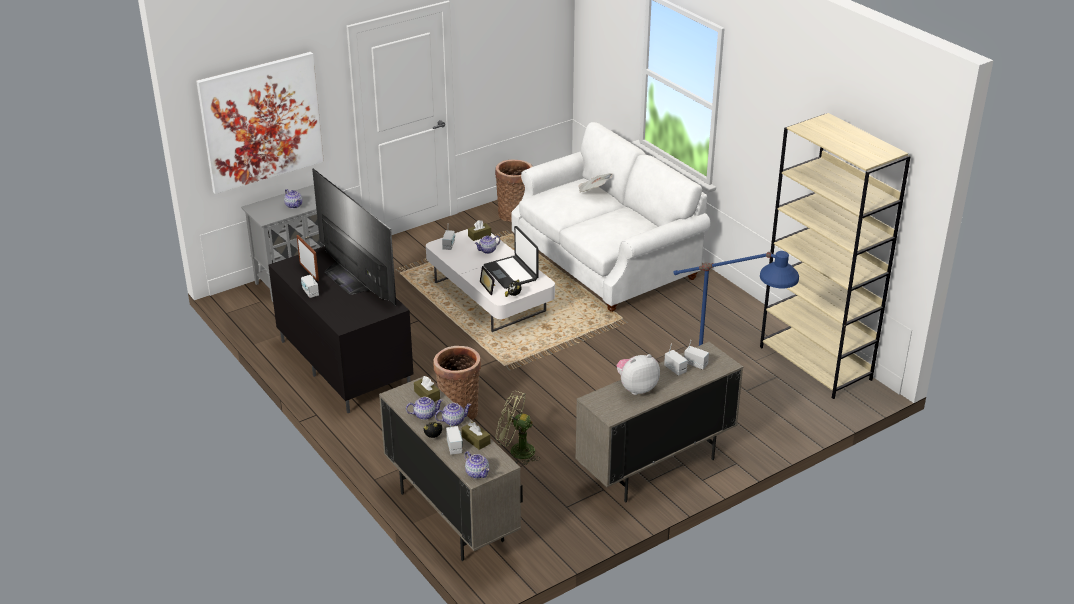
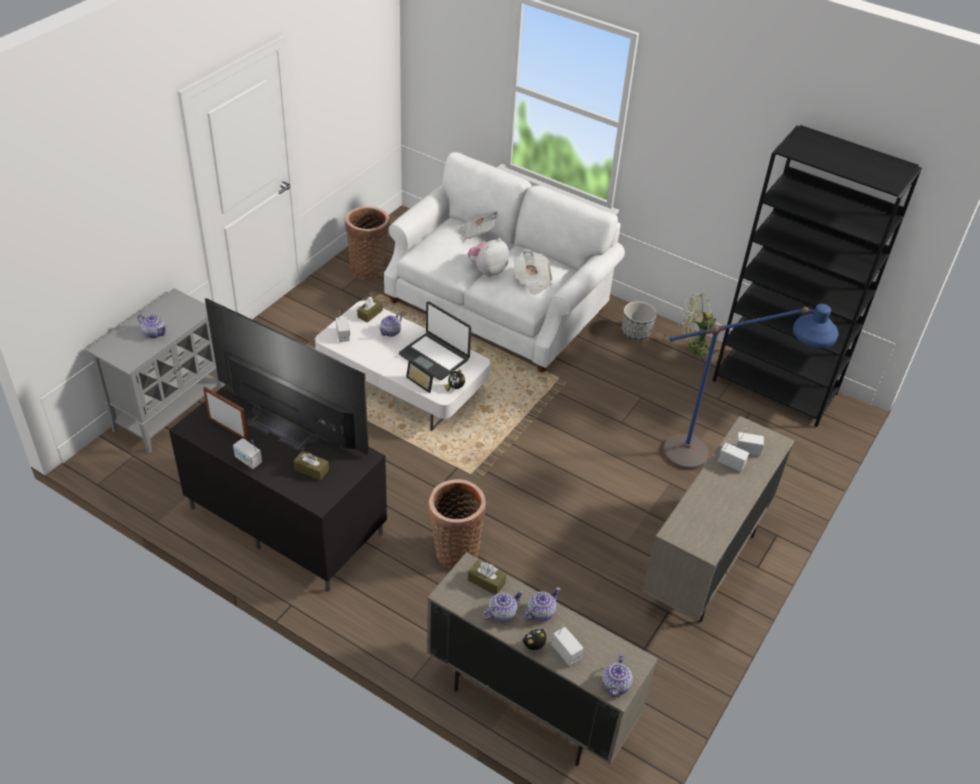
camera: 25 degrees left, 10 degrees up
picture [196,52,324,194] -> none
brown tissue box [462,422,490,450] -> brown tissue box moved to [294,451,329,481]
teapot [465,451,489,479] -> teapot turned 75 degrees clockwise [602,654,633,697]
green fan [496,391,540,465] -> green fan moved to [679,293,719,362]
plush toy [617,354,660,395] -> plush toy moved to [467,238,509,277]
beige bookcase [760,113,911,399] -> black bookcase [713,125,922,427]
none -> newspaper [514,249,553,295]
none -> planter [622,301,657,340]

